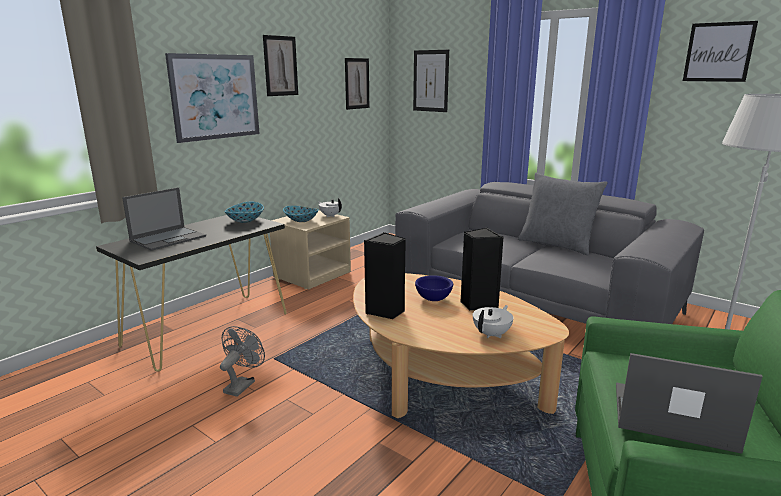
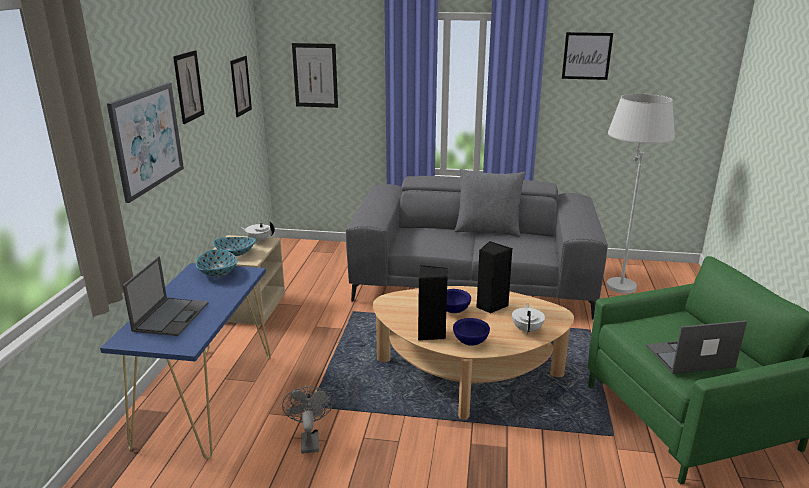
camera: 30 degrees left, 5 degrees up
black console table [96,215,286,371] -> blue console table [100,263,271,459]
none -> blue bowl [453,318,490,346]

